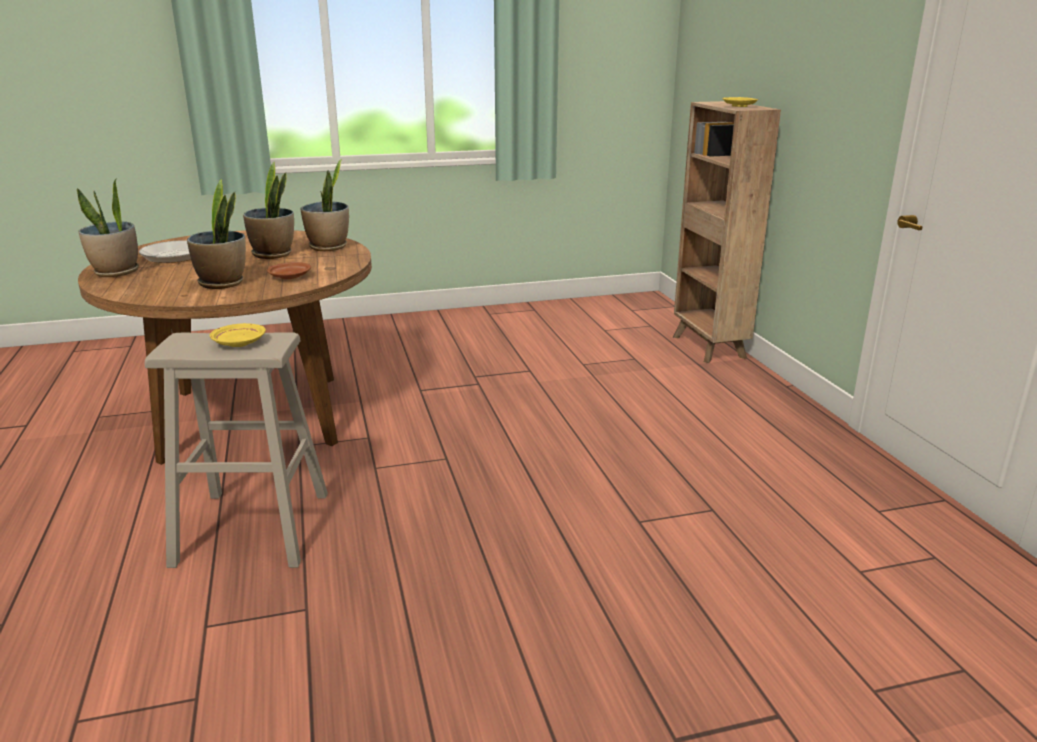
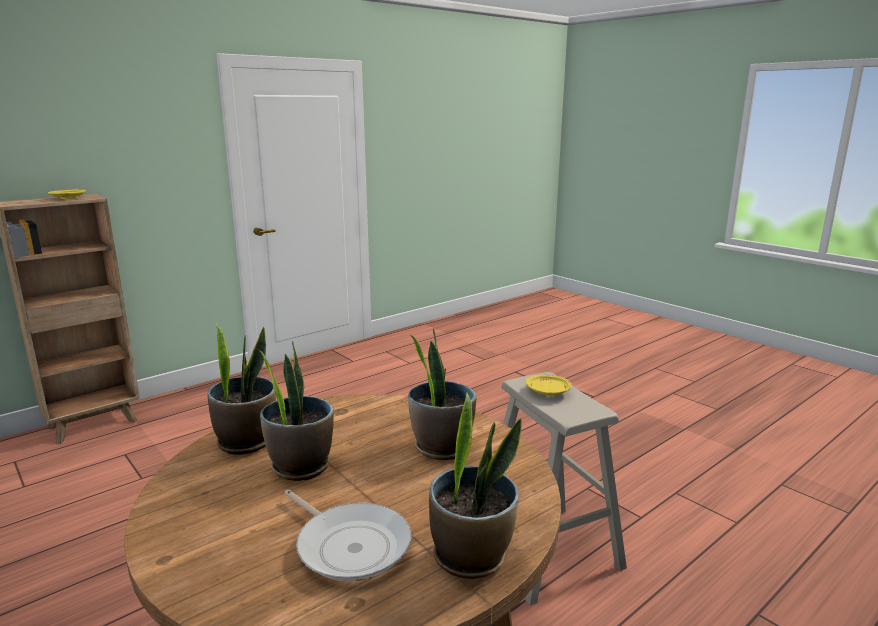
camera: 115 degrees left, 5 degrees down
brown plate [267,262,311,279] -> none

